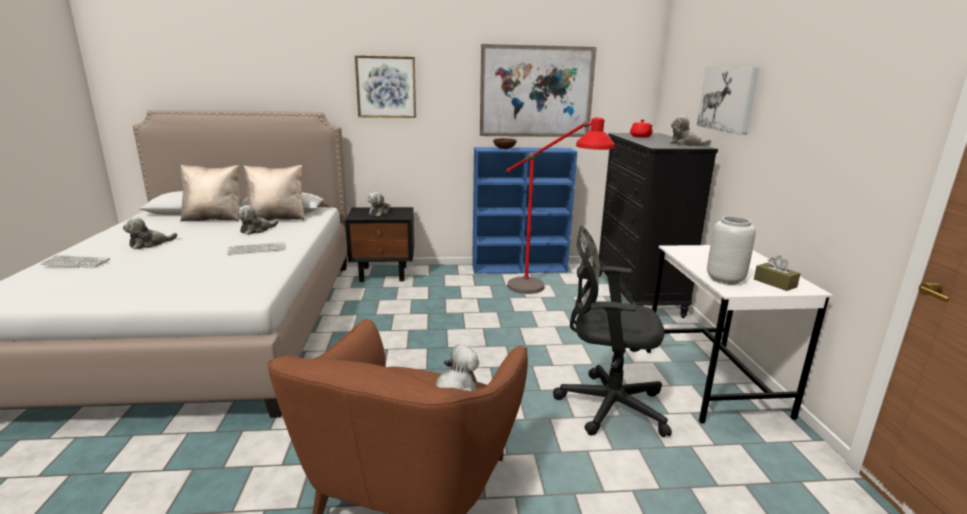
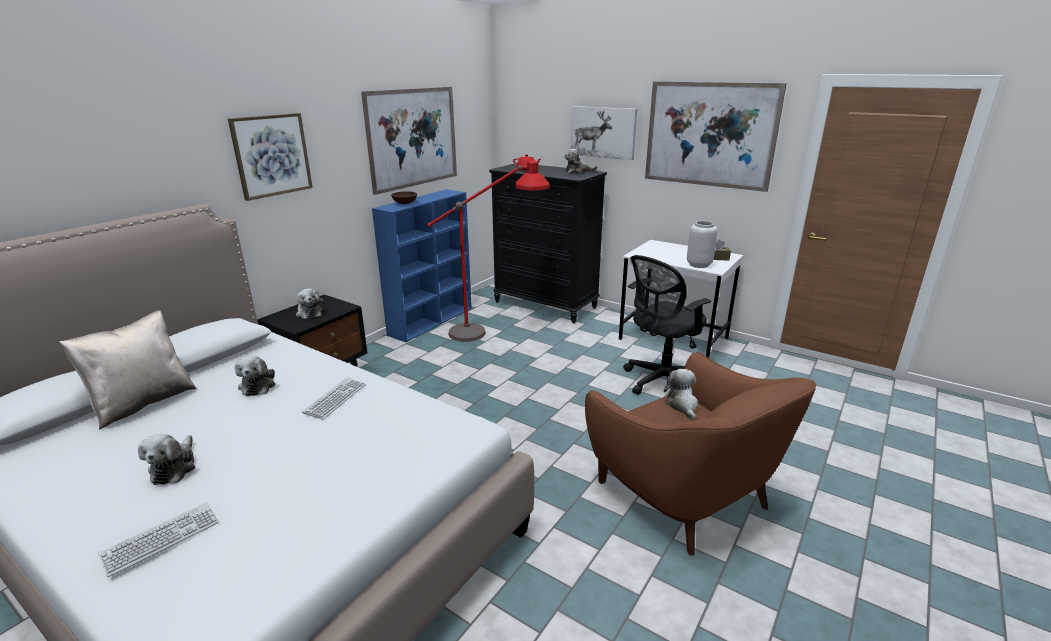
camera: 50 degrees left, 5 degrees up
beige pillow [243,165,304,220] -> none
none -> picture [645,81,787,192]

